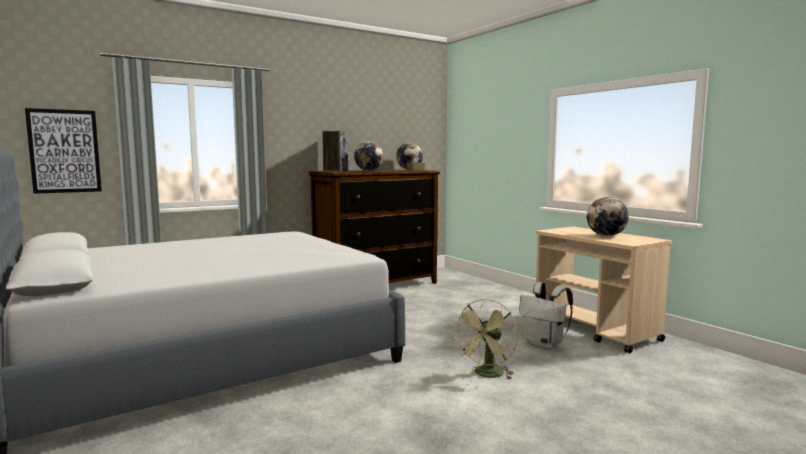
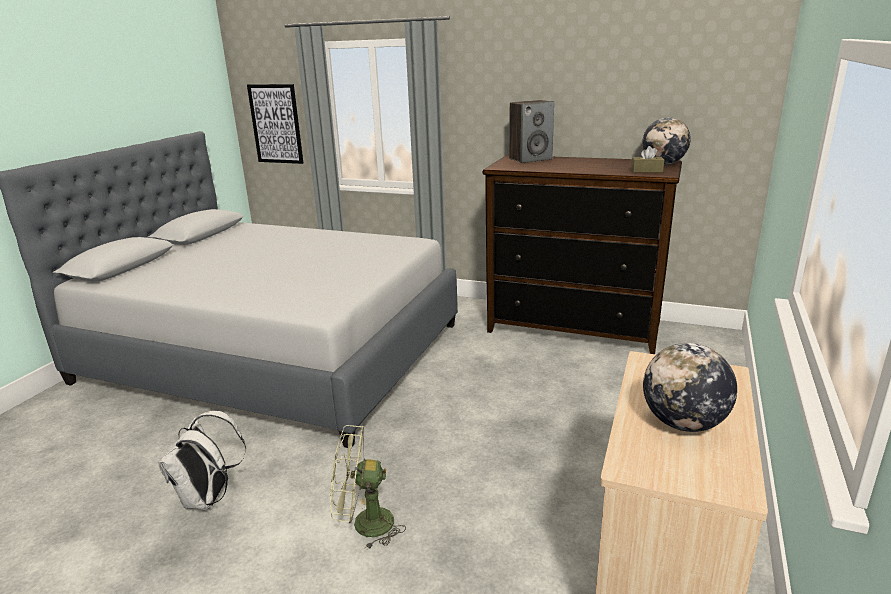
camera: 55 degrees right, 15 degrees up
globe [354,141,383,171] -> none
white backpack [519,282,573,349] -> white backpack moved to [158,411,246,509]

